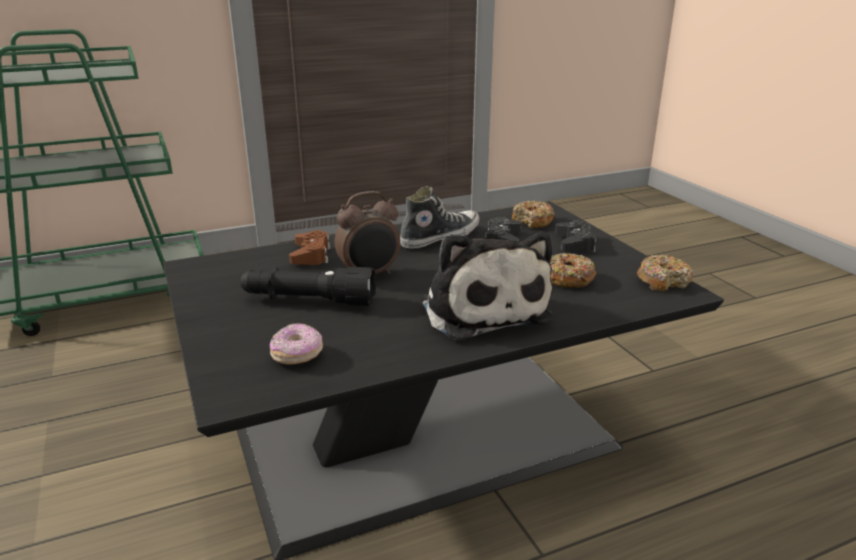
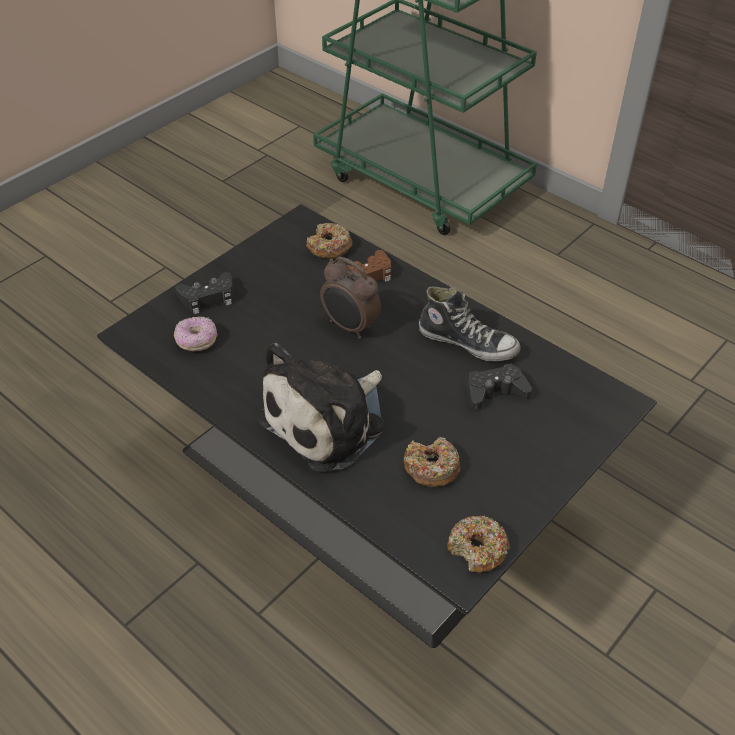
camera: 65 degrees right, 20 degrees up
black flashlight [241,266,376,306] -> none
donut [512,200,555,228] -> donut moved to [306,223,353,259]
black game controller [555,220,596,253] -> black game controller moved to [175,272,234,314]

